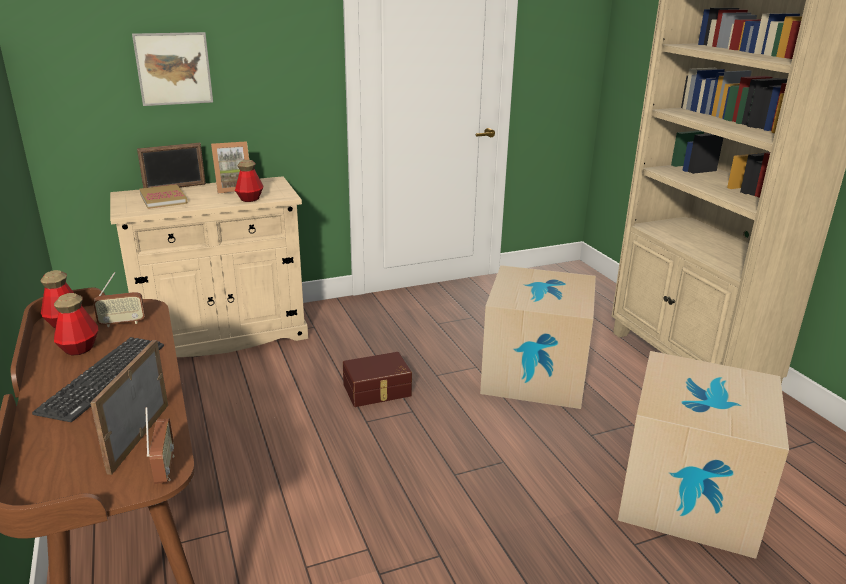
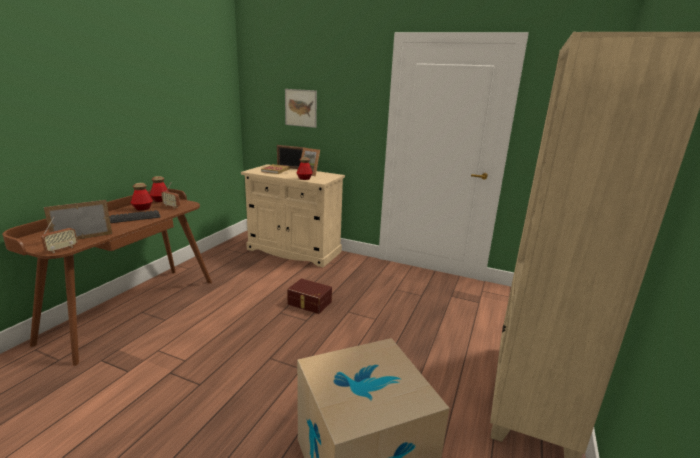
camera: 45 degrees right, 5 degrees down
cardboard box [480,265,596,409] -> none

